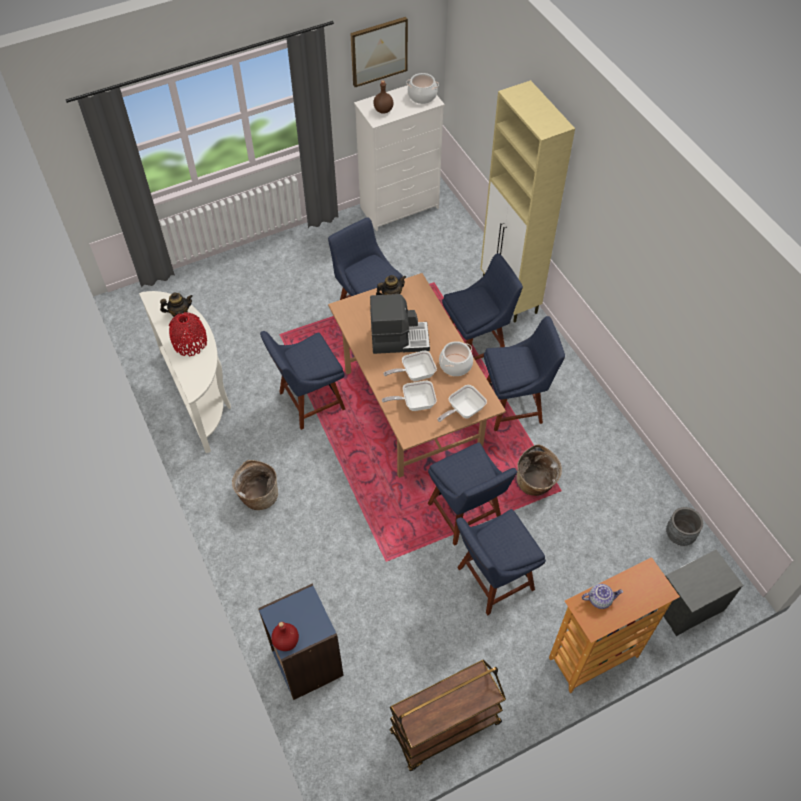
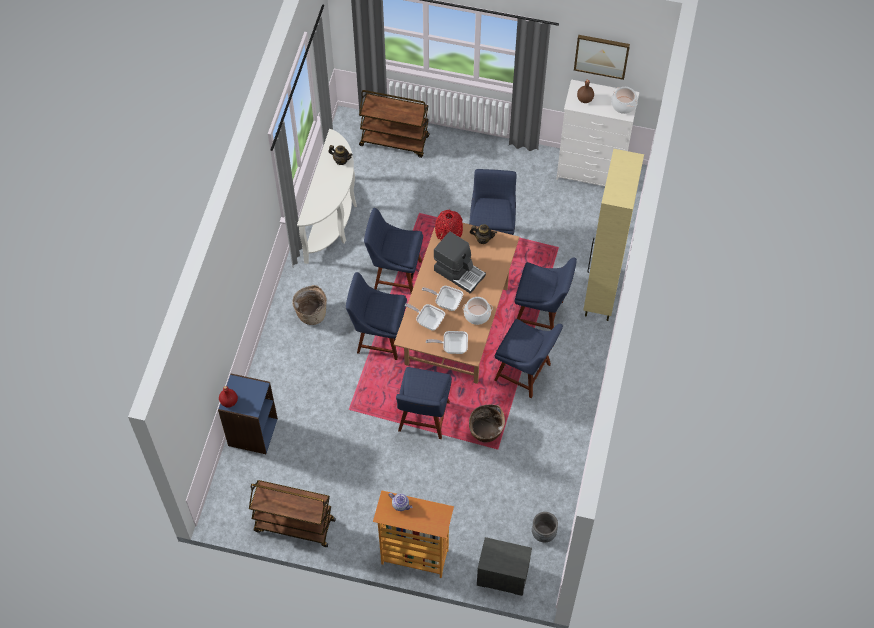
camera: 40 degrees right, 5 degrees up
red vase [169,312,207,357] -> red vase moved to [435,210,463,240]
blue chair [456,509,546,615] -> blue chair moved to [346,272,407,360]
none -> brown cart [359,90,430,158]

